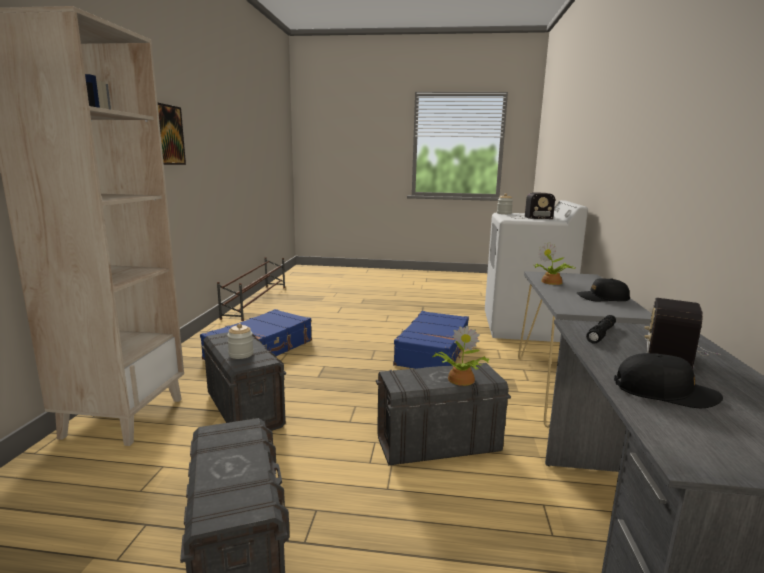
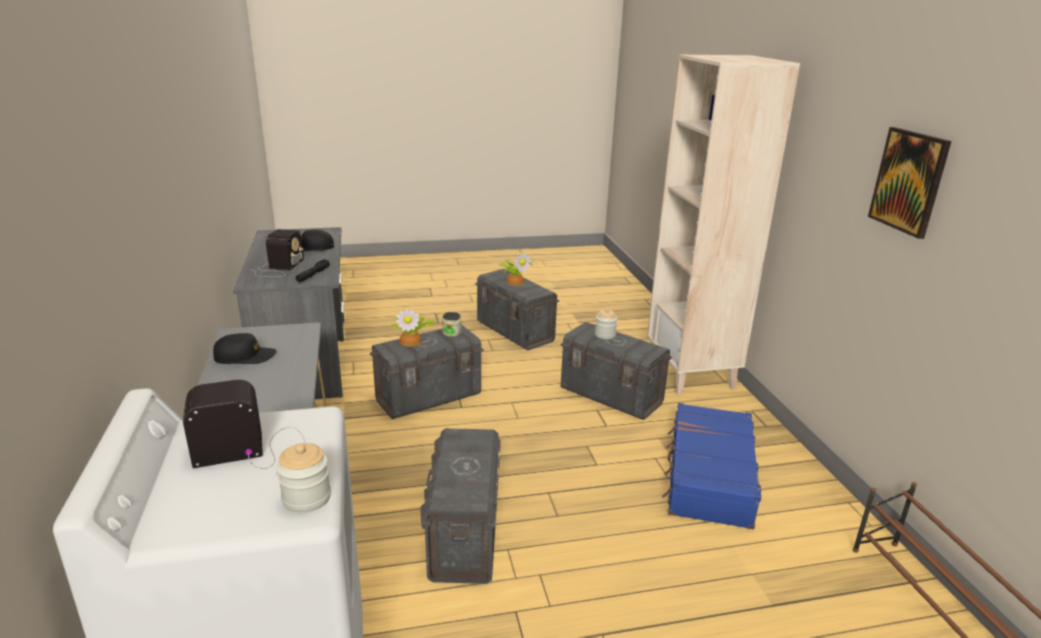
camera: 160 degrees right, 10 degrees up
blue suitcase [393,311,469,369] -> grey storage box [421,428,501,584]
potted plant [534,242,576,285] -> potted plant moved to [499,253,532,286]
none -> jar [442,312,461,337]

